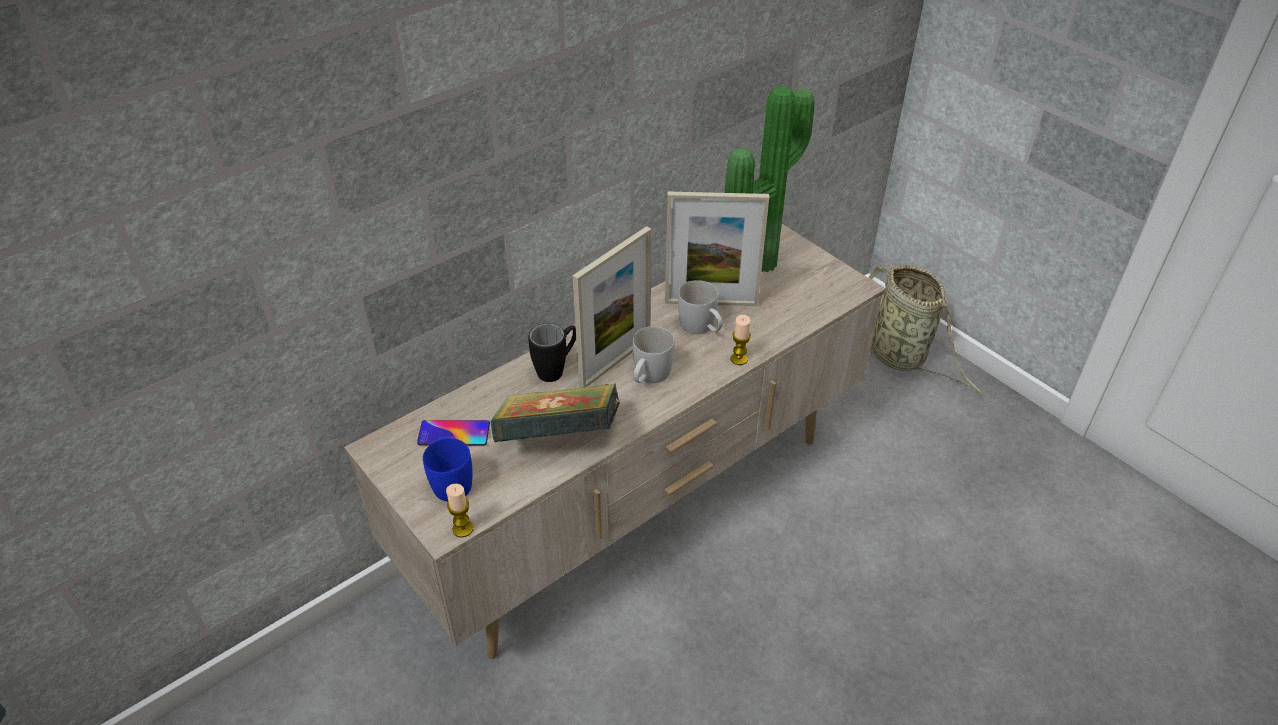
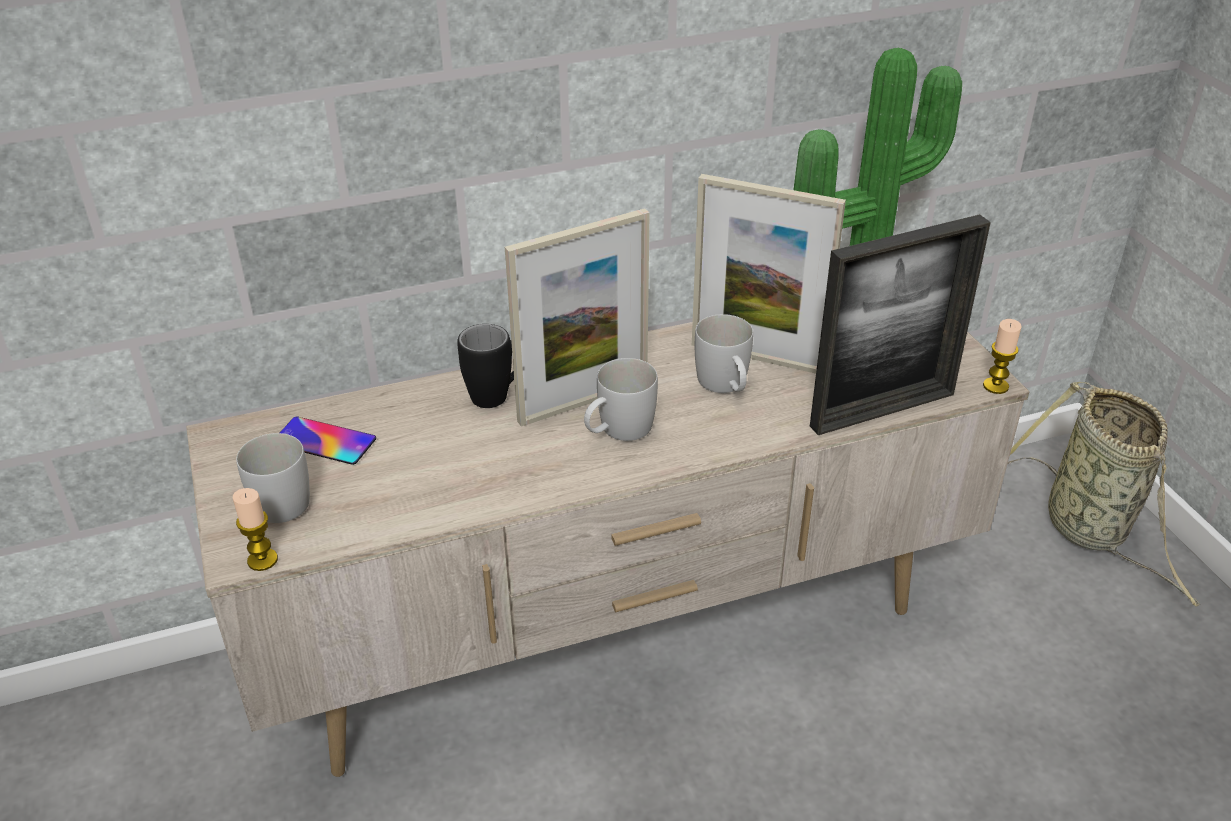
camera: 20 degrees right, 5 degrees down
blue mug [423,437,472,501] -> white mug [236,433,310,523]
book [490,383,620,442] -> none
candle [731,315,751,365] -> candle moved to [983,319,1022,394]
none -> picture frame [810,214,991,435]

